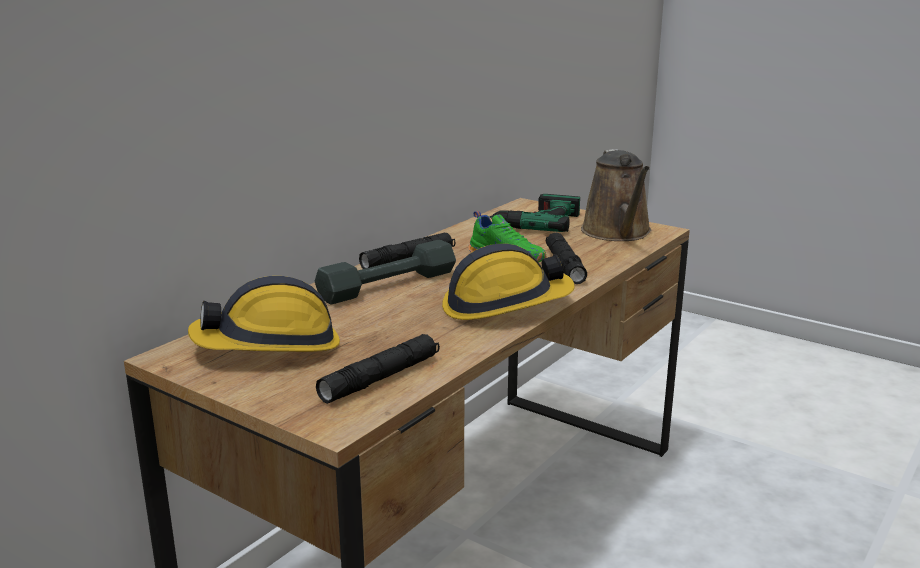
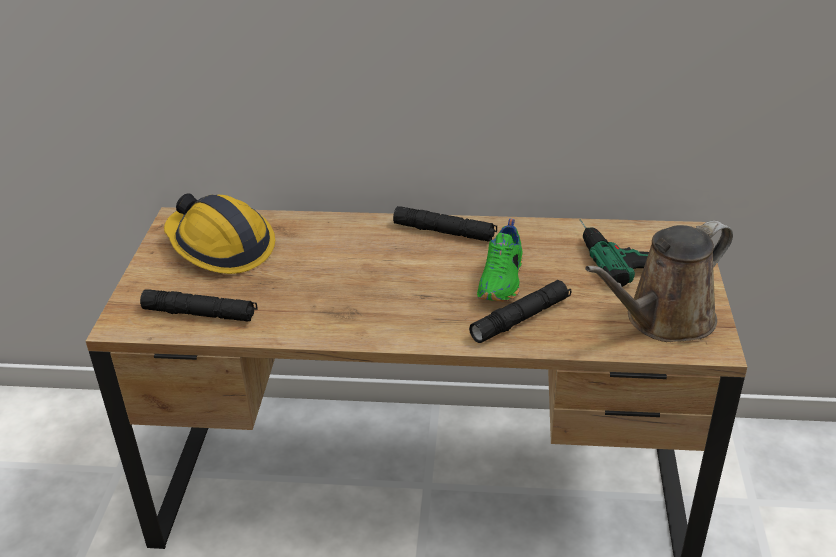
camera: 60 degrees right, 15 degrees up
grey dumbbell [315,240,456,304] -> none
hard hat [442,244,575,320] -> none

